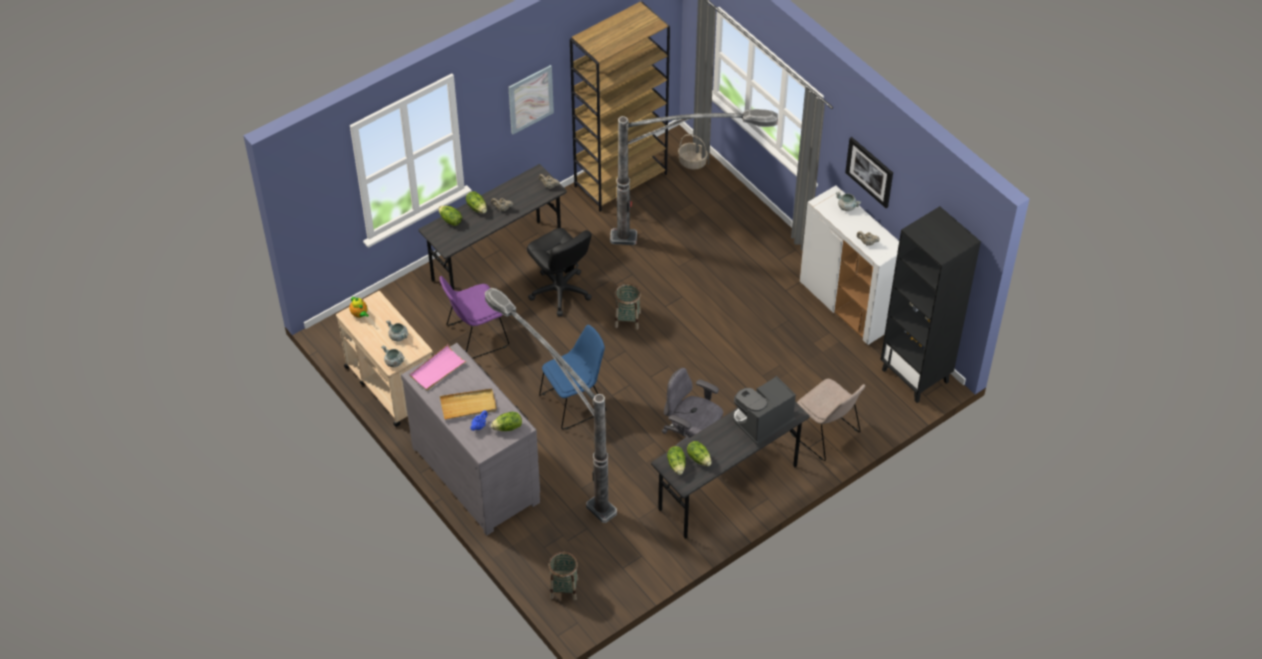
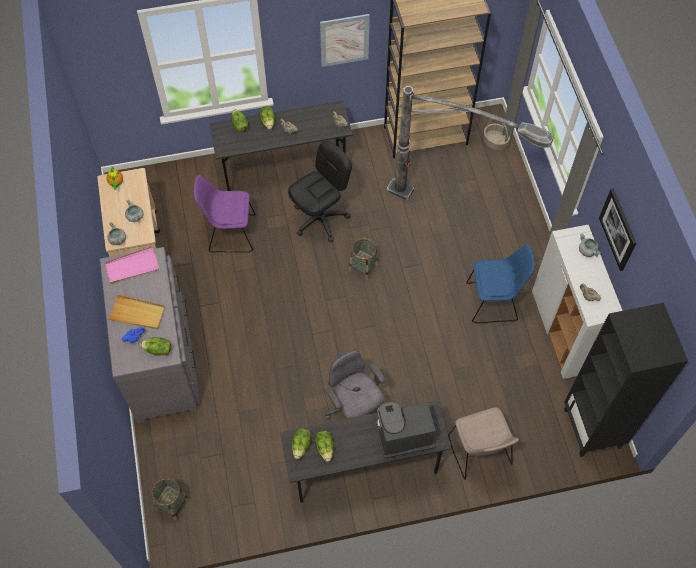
camera: 25 degrees right, 10 degrees up
floor lamp [485,288,617,523] -> none
black office chair [527,228,592,316] -> black office chair turned 120 degrees counterclockwise [288,141,352,242]
blue chair [539,325,606,430] -> blue chair moved to [466,244,534,324]

